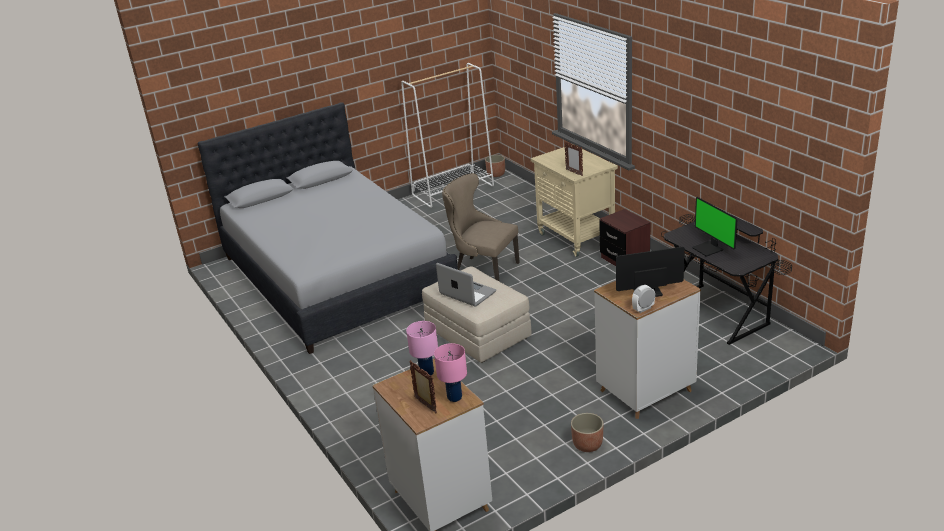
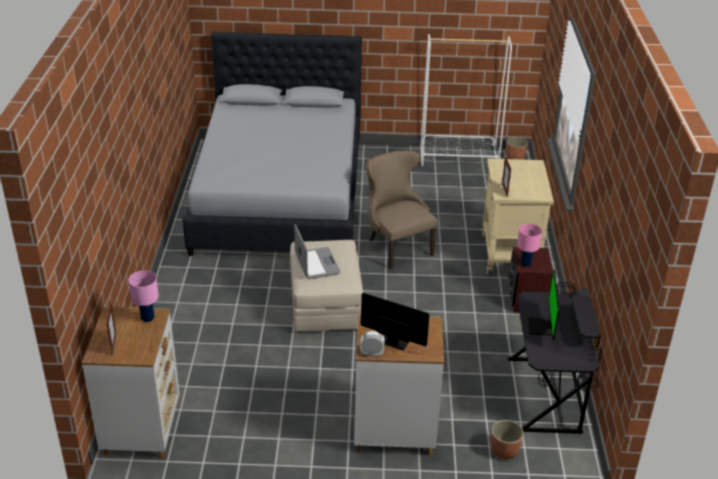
camera: 30 degrees right, 5 degrees up
pink table lamp [434,343,467,402] -> pink table lamp moved to [517,224,542,267]
planter [571,413,604,452] -> planter moved to [490,420,524,459]

